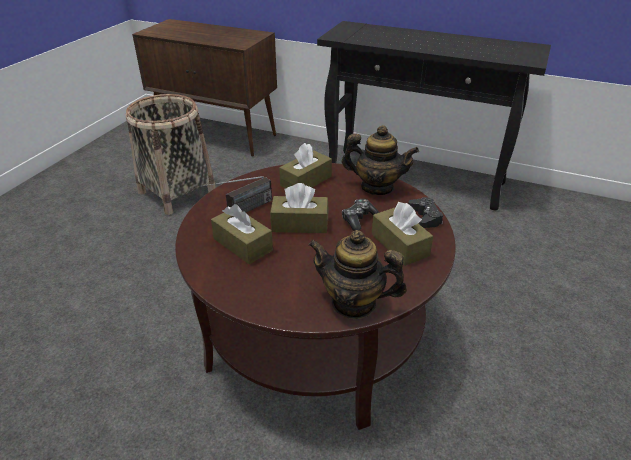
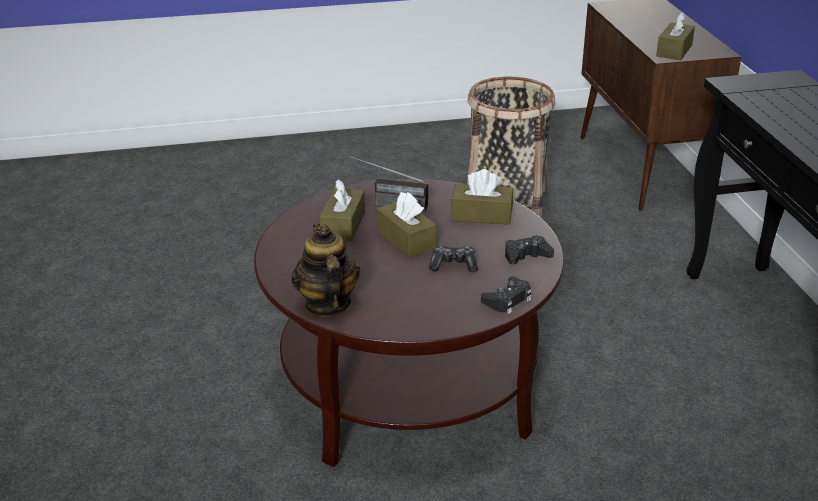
camera: 55 degrees right, 5 degrees down
teapot [342,125,419,195] -> black game controller [505,235,554,265]
brown tissue box [372,202,433,266] -> brown tissue box moved to [656,12,695,60]

